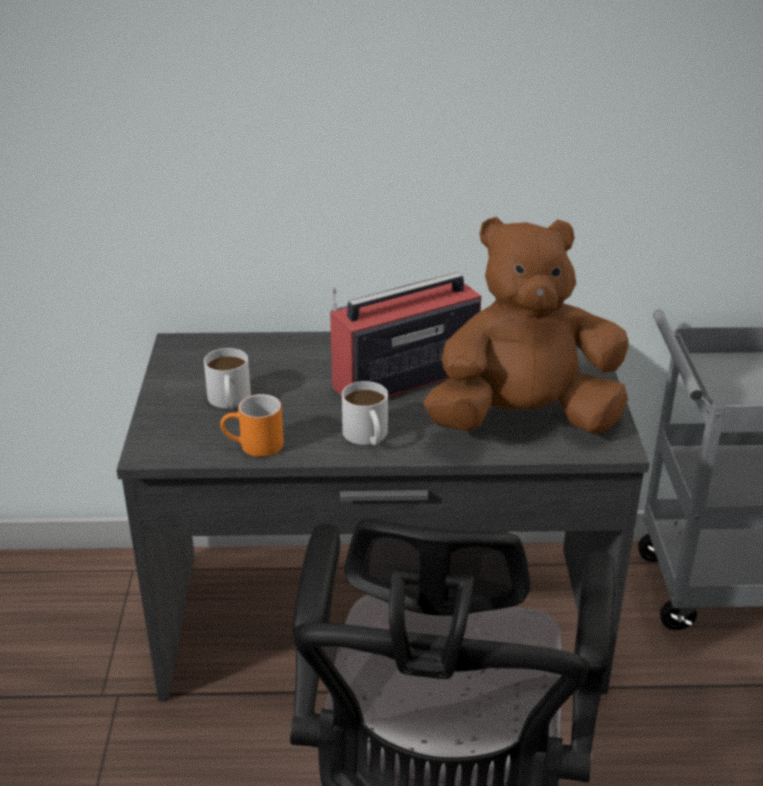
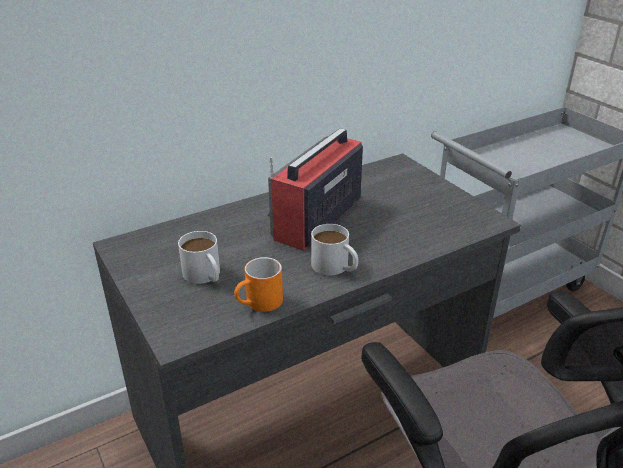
camera: 30 degrees left, 0 degrees up
brown plush toy [424,217,629,434] -> none

